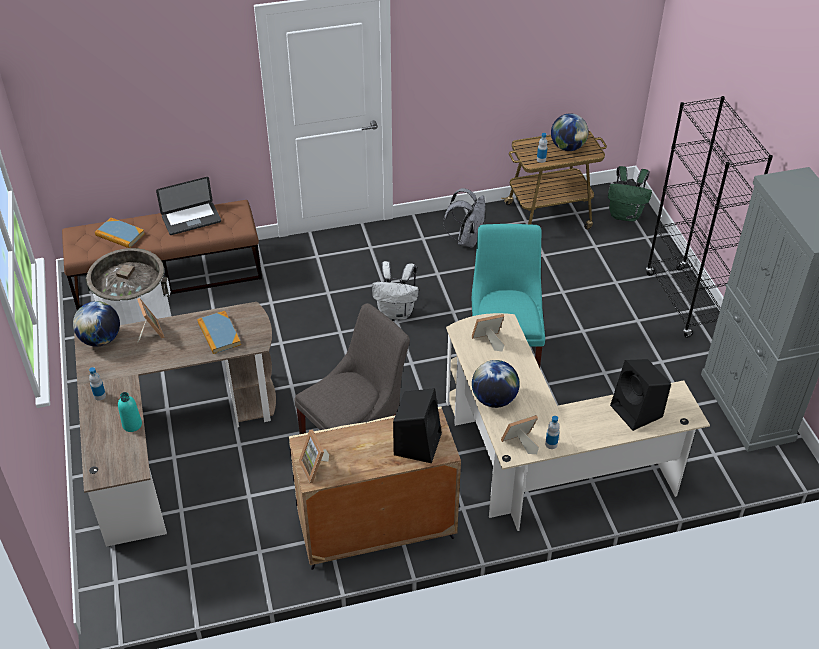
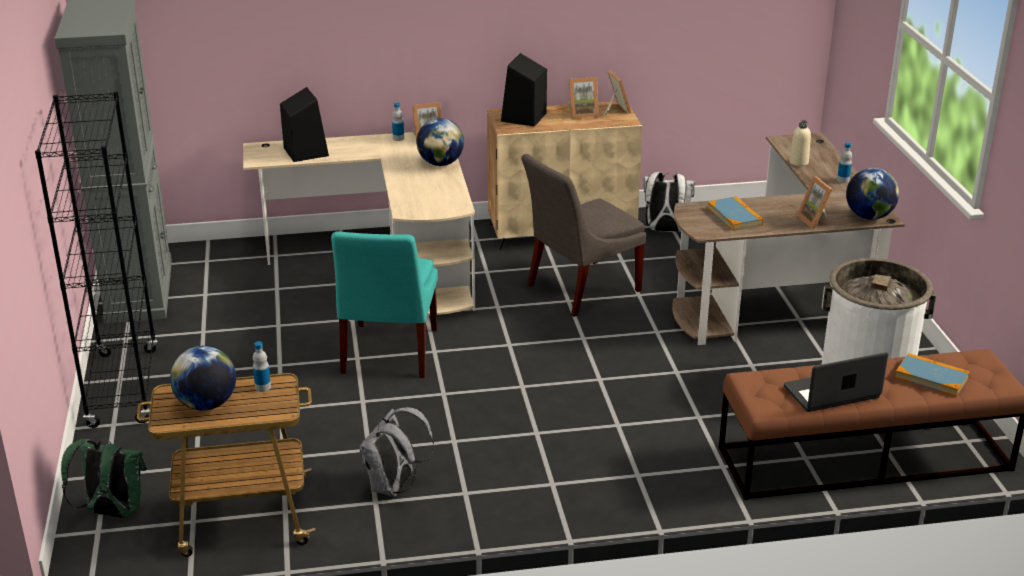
camera: 175 degrees left, 15 degrees down
turquoise bottle [118,392,142,432] -> beige bottle [789,120,811,166]
white backpack [372,261,419,320] -> white backpack moved to [644,172,695,232]
picture frame [472,314,505,352] -> picture frame moved to [567,77,599,119]

